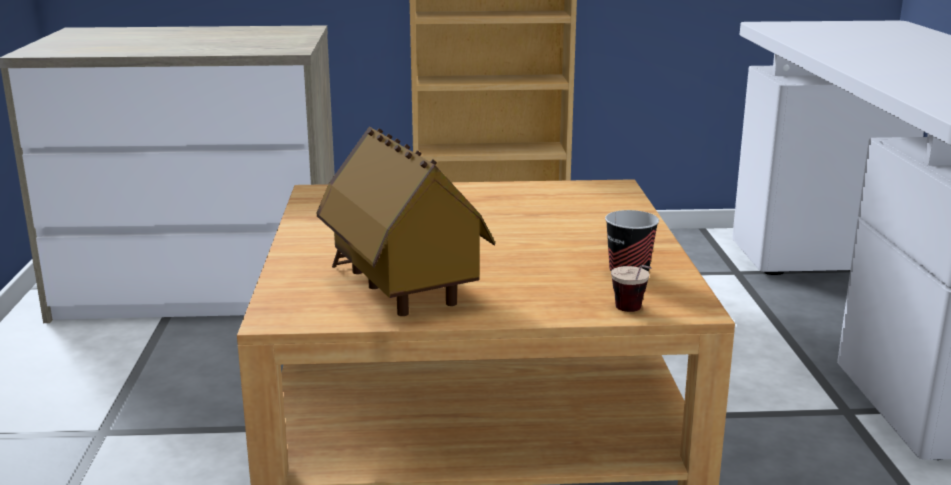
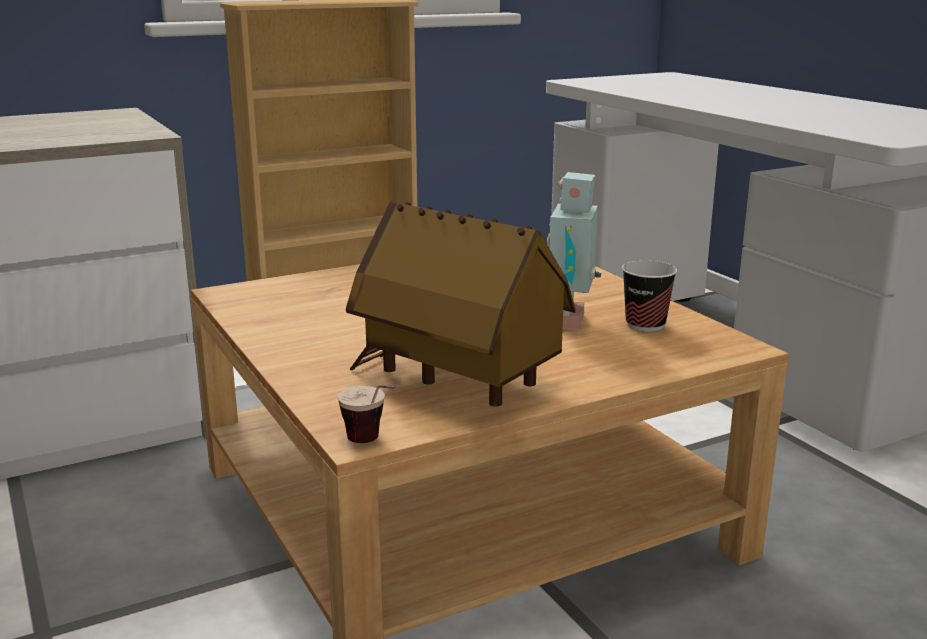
camera: 25 degrees left, 0 degrees up
cup [611,265,652,312] -> cup moved to [338,385,396,443]
none -> toy robot [547,172,601,330]

